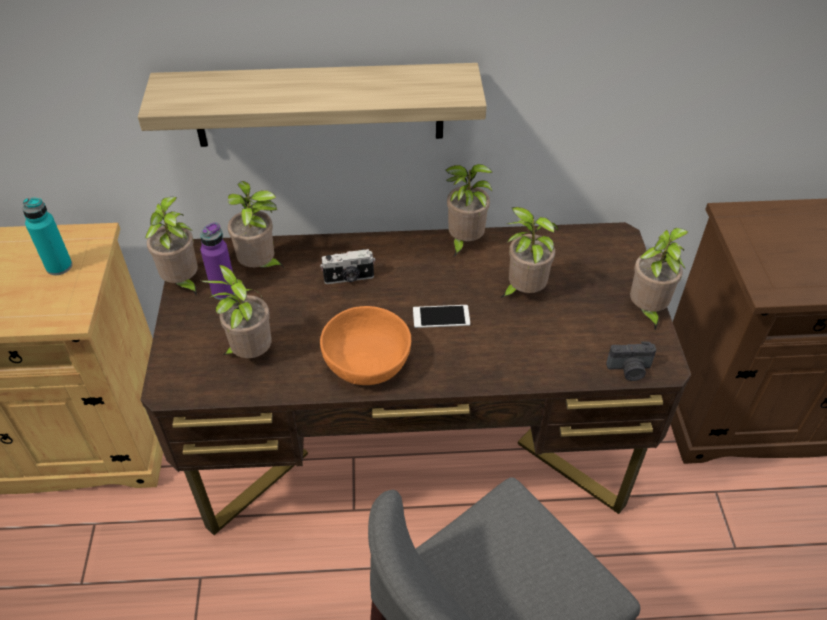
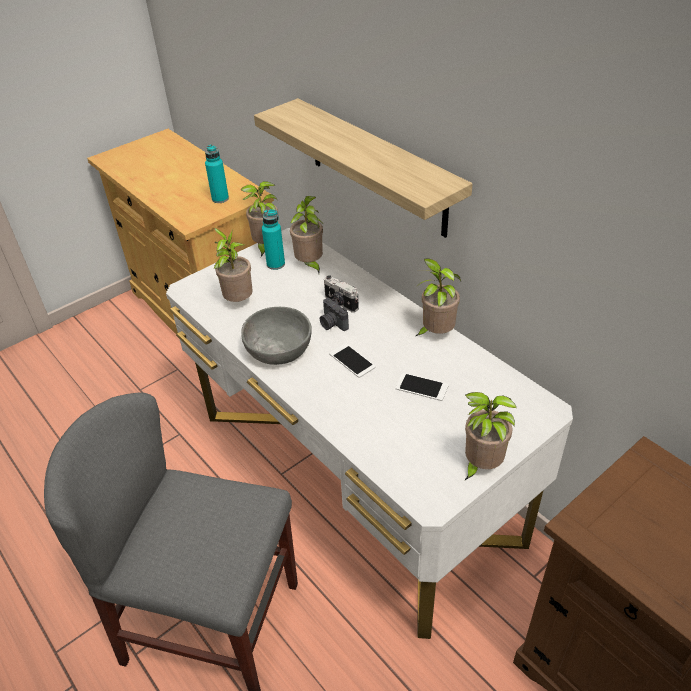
camera: 55 degrees right, 5 degrees down
brown desk [141,222,691,535] -> white desk [166,228,573,639]
purple bottle [200,222,235,300] -> turquoise bottle [262,210,285,270]
orange bowl [320,306,411,385] -> grey bowl [241,307,312,365]
potted plant [501,207,558,298] -> phone [395,373,449,401]
camera [606,341,656,381] -> camera moved to [320,298,349,331]

